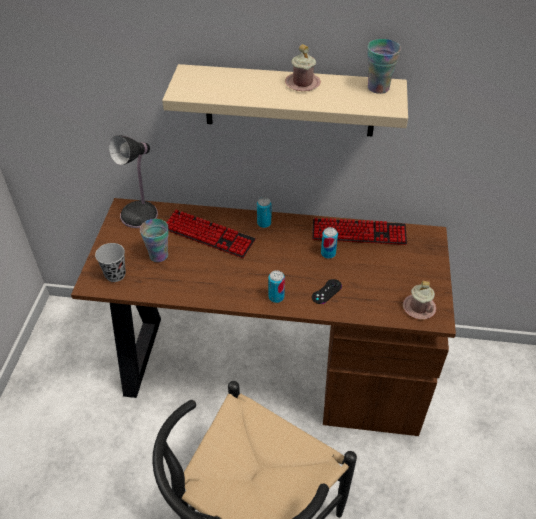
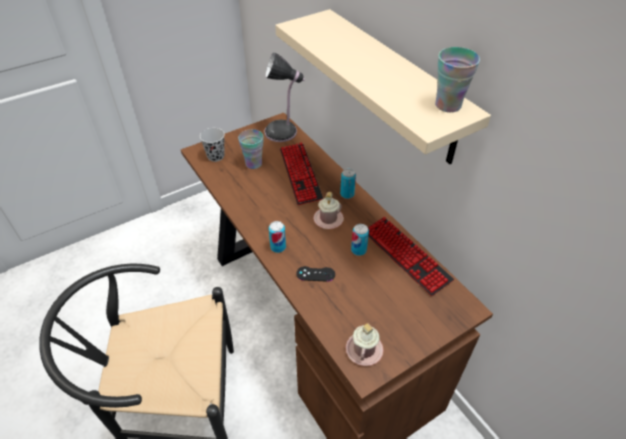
camera: 50 degrees right, 0 degrees up
pink mug [285,44,321,91] -> pink mug moved to [313,192,344,229]

